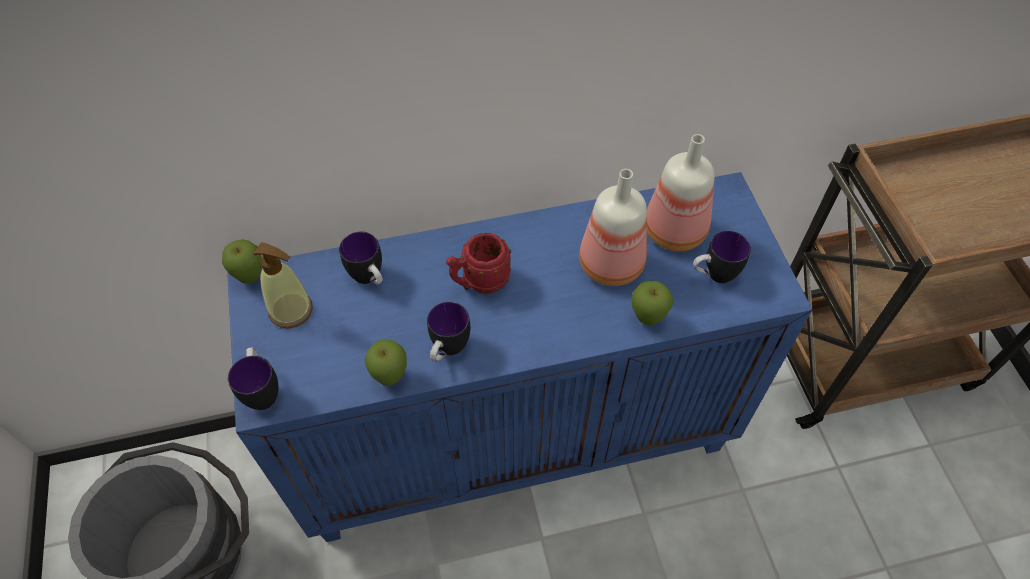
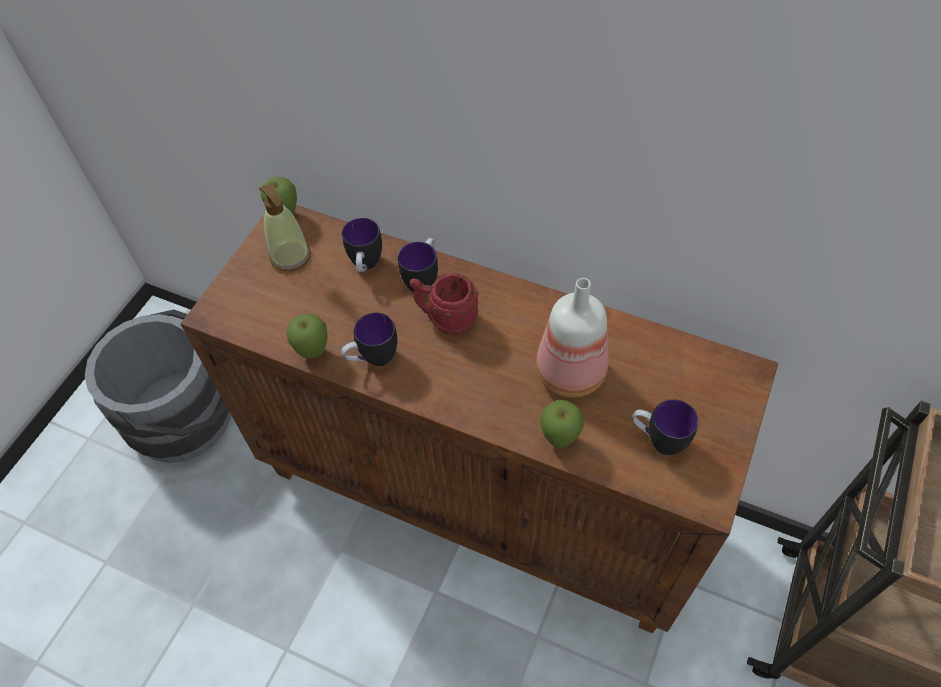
camera: 40 degrees right, 0 degrees up
blue cabinet [227,172,812,542] -> brown cabinet [180,205,778,633]
mug [228,347,279,410] -> mug moved to [398,238,438,293]
bottle [647,134,715,251] -> none

